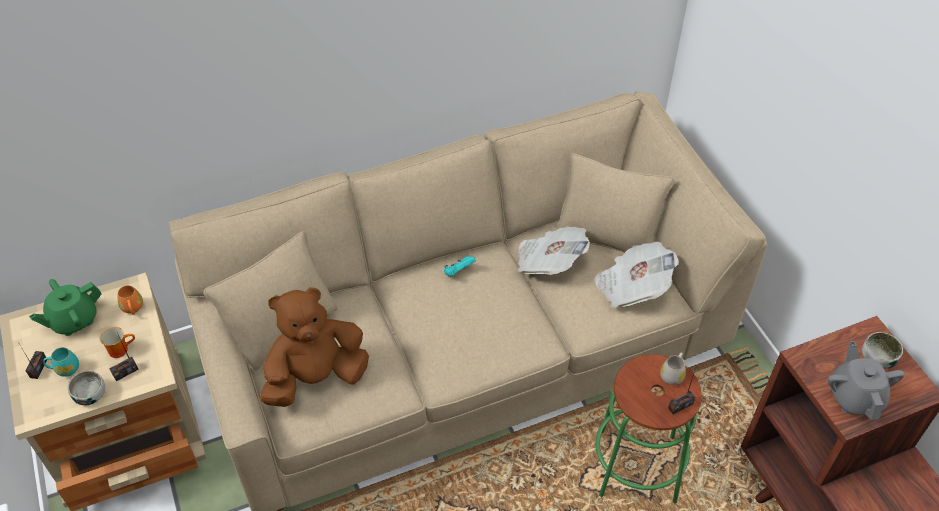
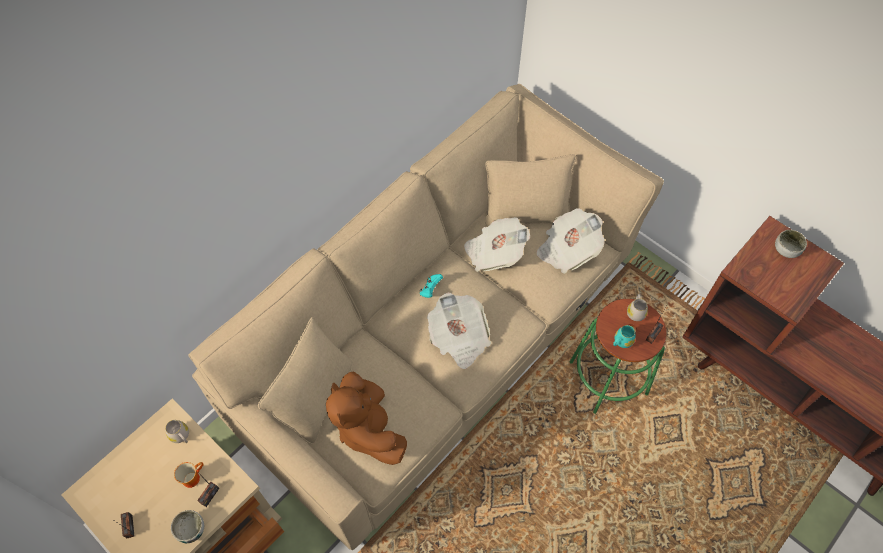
camera: 25 degrees left, 10 degrees up
green teapot [29,279,102,336] -> none
turquoise mug [43,347,79,377] -> turquoise mug moved to [613,325,636,348]
orange mug [118,285,143,315] -> white mug [165,420,189,443]
brown plush toy [260,287,369,407] -> brown plush toy turned 60 degrees counterclockwise [326,371,407,465]
grey teapot [828,341,905,420] -> none
none -> newspaper [427,292,491,369]

